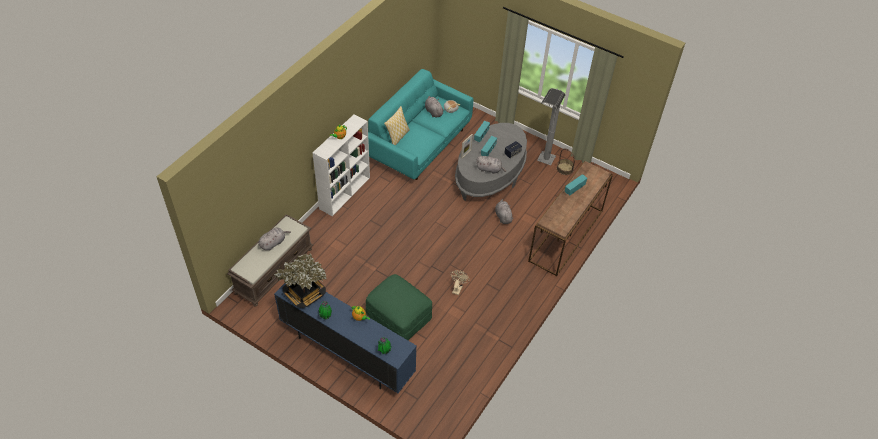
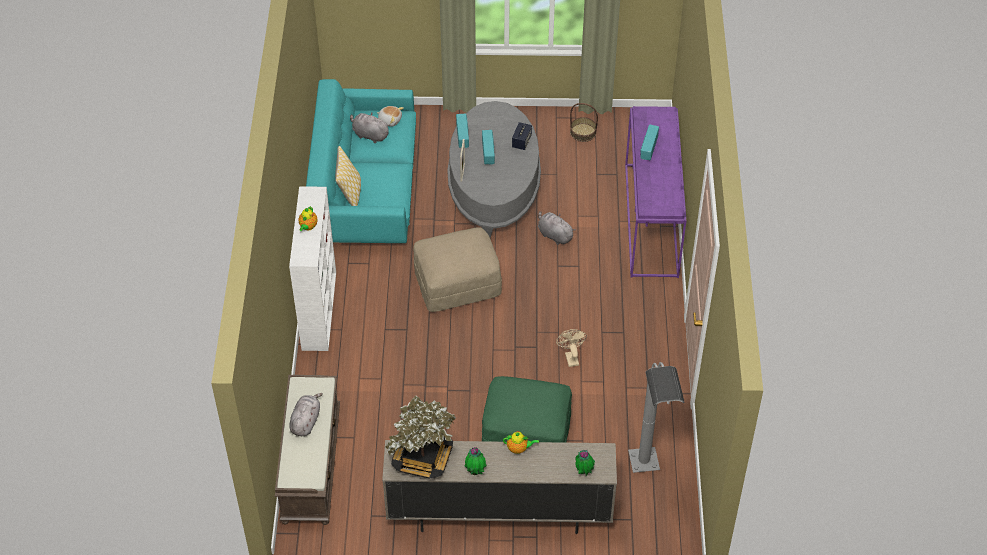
camera: 30 degrees left, 0 degrees up
blue tv stand [274,283,417,393] -> beige tv stand [382,440,617,534]
grey plush toy [477,156,506,174] -> none
brown console table [528,161,613,277] -> purple console table [625,106,687,278]
grey floor lamp [537,88,565,165] -> grey floor lamp moved to [628,362,685,473]
none -> beige ottoman [413,227,502,312]

